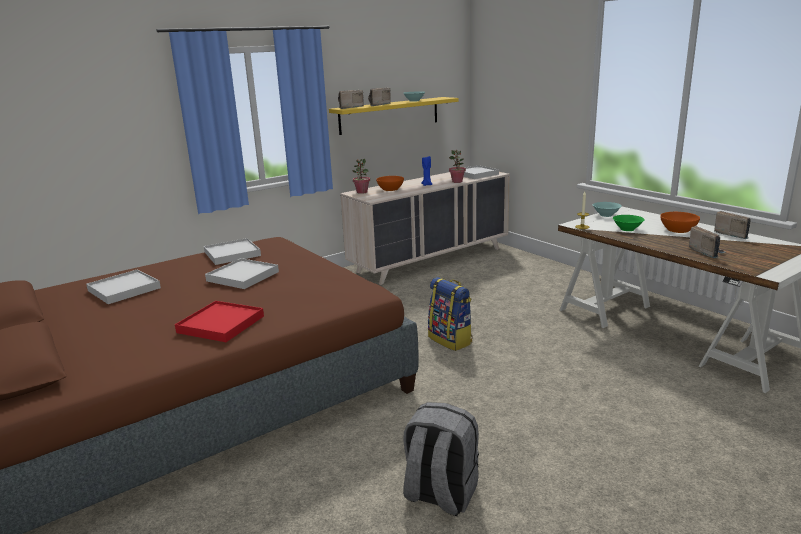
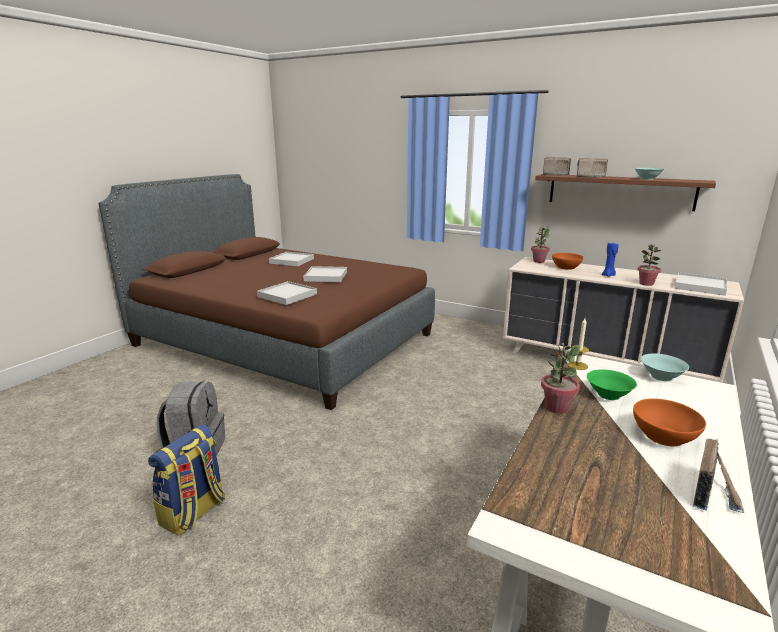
camera: 65 degrees right, 0 degrees up
red tray [175,301,264,342] -> none
white tray [204,238,261,265] -> white tray moved to [257,281,317,305]
yellow shelf [329,97,459,135] -> brown shelf [535,174,716,211]
backpack [428,277,473,351] -> backpack moved to [148,424,225,536]
radio [689,226,726,258] -> none
none -> potted plant [541,343,580,414]

